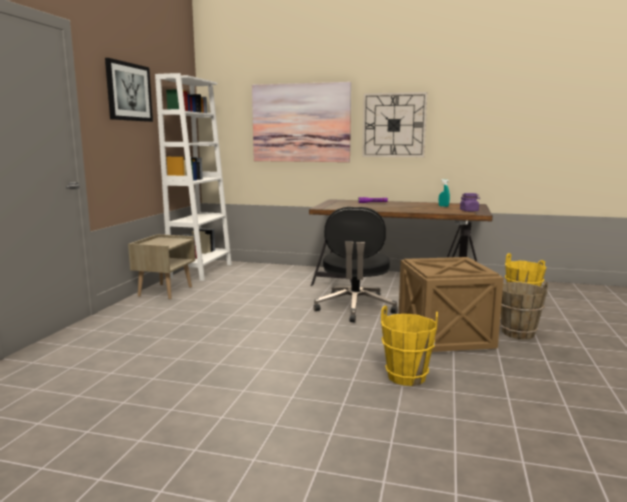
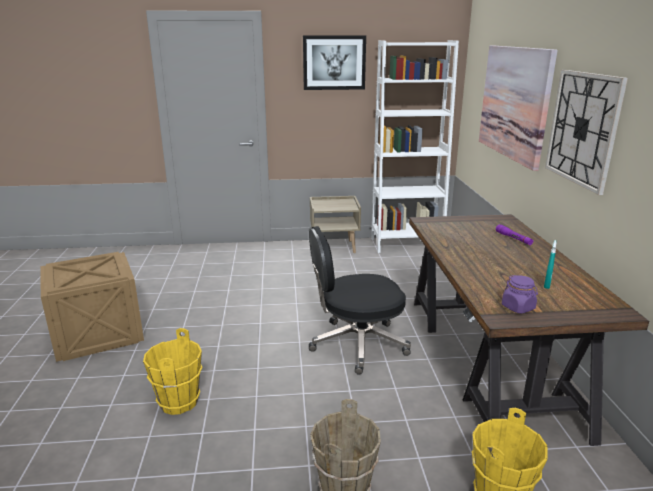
camera: 70 degrees right, 10 degrees up
crate [399,257,504,352] -> crate moved to [40,252,144,362]

